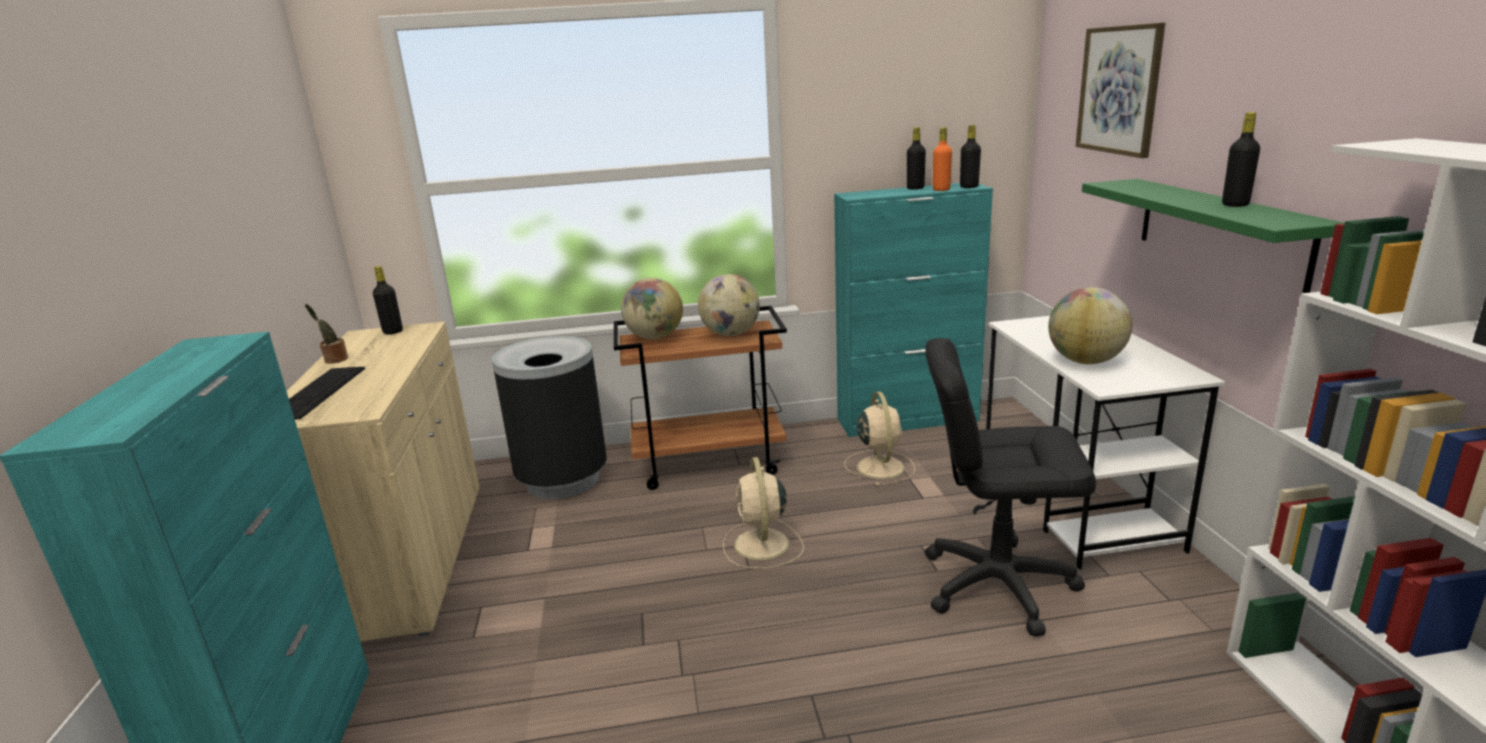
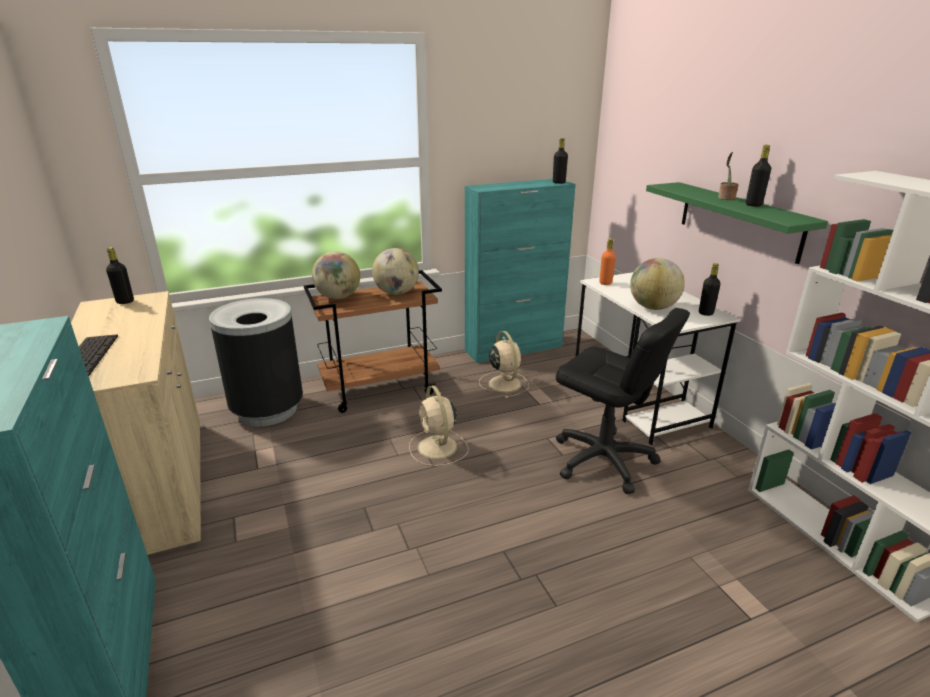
camera: 15 degrees left, 5 degrees up
potted plant [305,304,348,364] -> potted plant moved to [718,152,739,200]
black bottle [907,127,926,190] -> black bottle moved to [699,263,721,316]
black office chair [925,338,1096,637] -> black office chair turned 135 degrees counterclockwise [556,308,690,494]
orange bottle [933,127,952,191] -> orange bottle moved to [599,238,616,285]
picture [1076,22,1165,158] -> none

